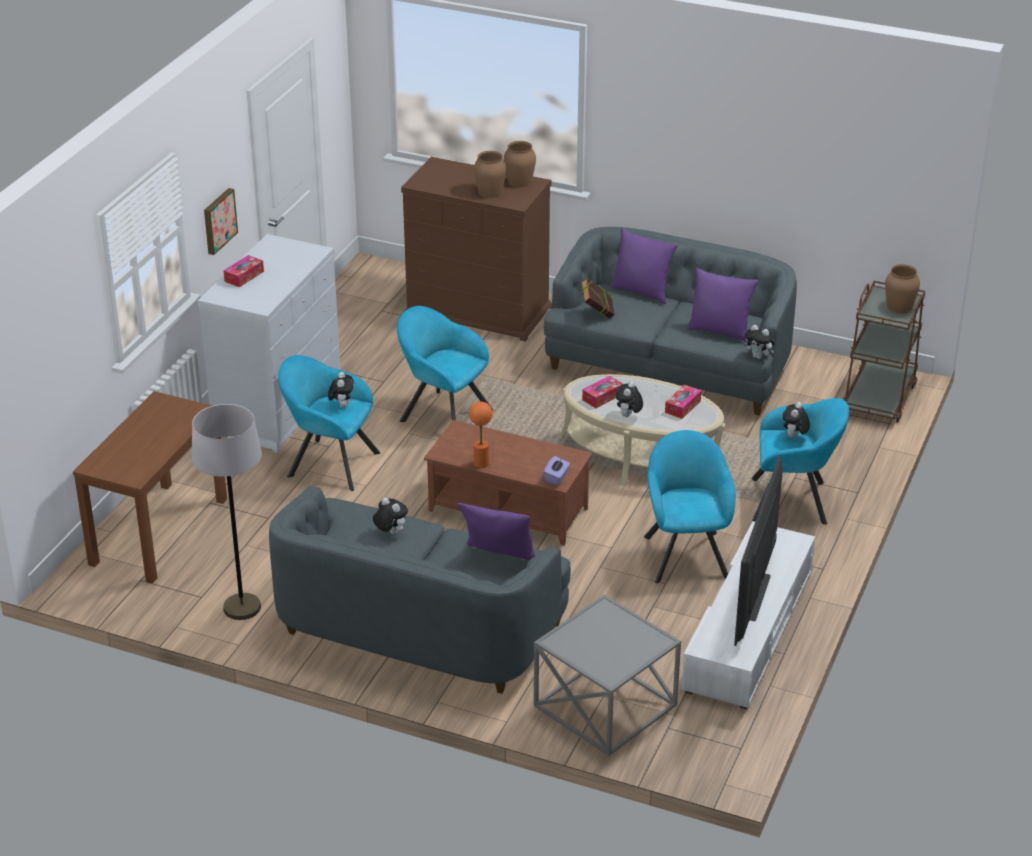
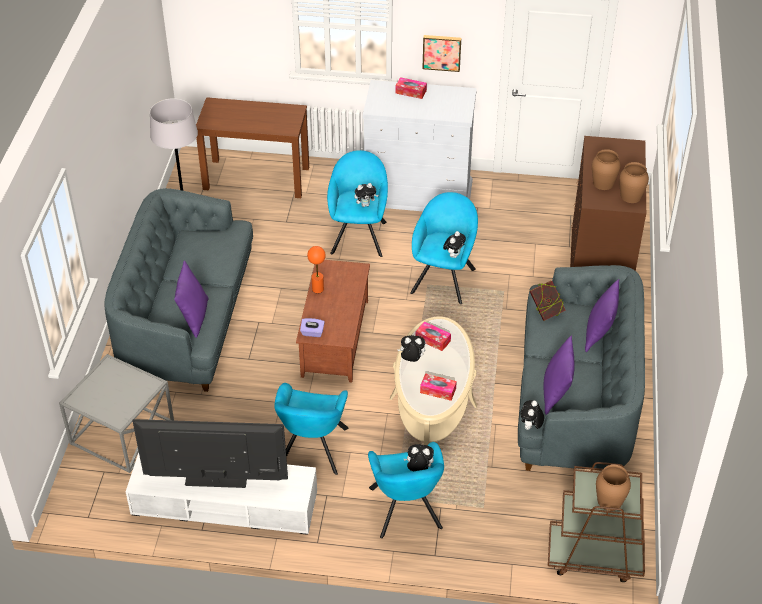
camera: 75 degrees right, 10 degrees up
plush toy [373,497,408,534] -> plush toy moved to [443,231,466,258]
turquoise armchair [644,430,736,583] -> turquoise armchair turned 120 degrees clockwise [274,383,349,475]

